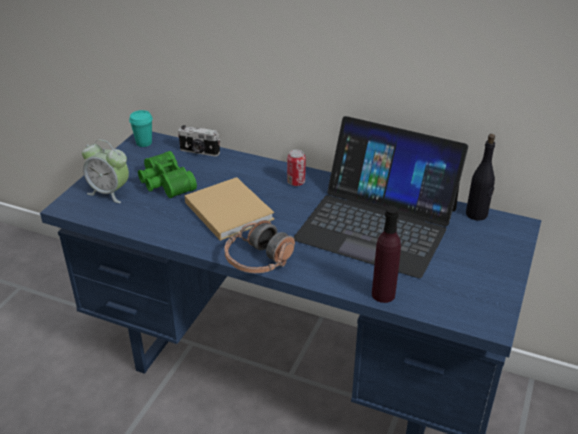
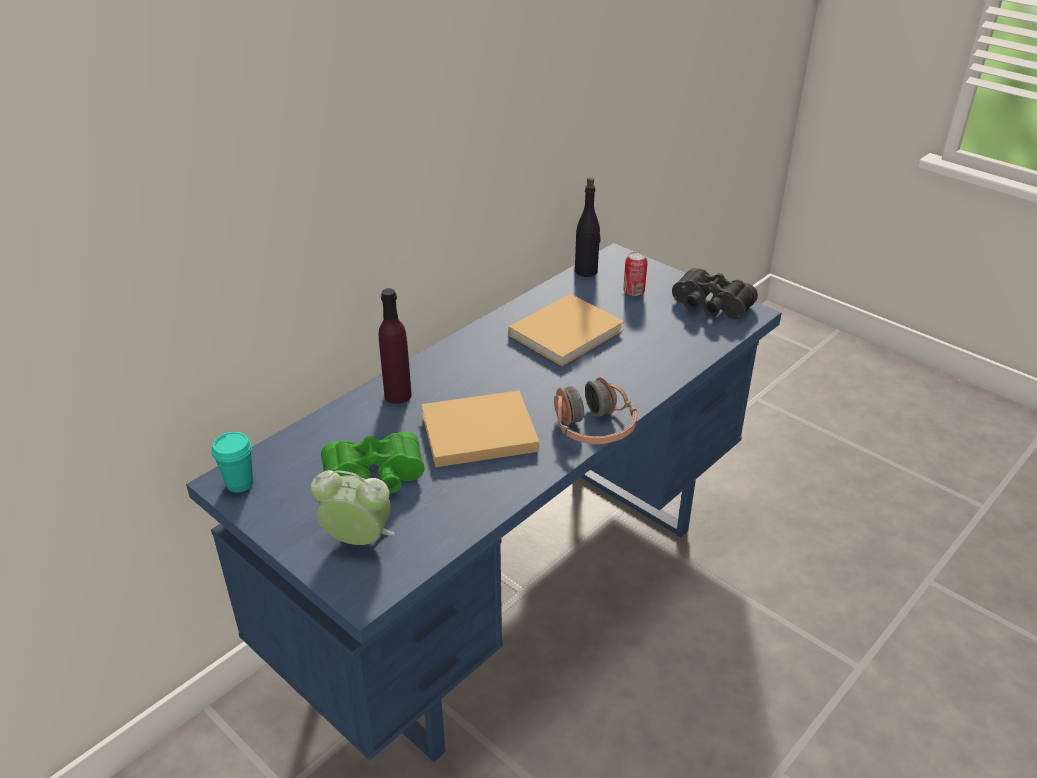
camera: 70 degrees left, 0 degrees up
alarm clock [82,139,129,203] -> alarm clock turned 120 degrees counterclockwise [310,470,395,545]
camera [178,125,220,157] -> none
can [287,150,306,186] -> can moved to [623,251,648,296]
laptop [293,116,468,278] -> beige book [509,294,624,366]
purple bottle [372,206,401,303] -> purple bottle moved to [379,288,412,404]
none -> black binoculars [672,268,758,319]

